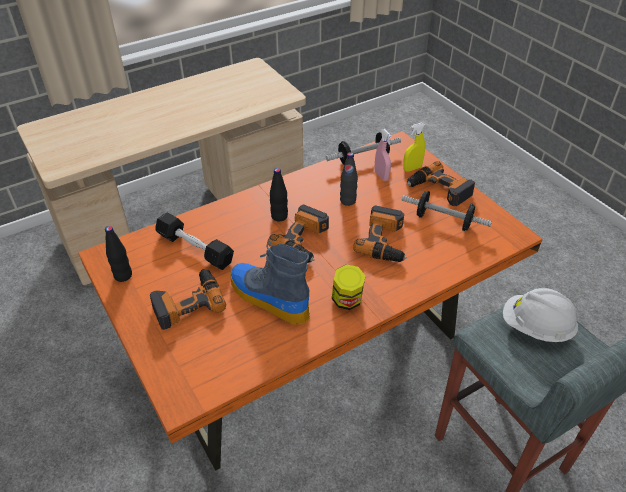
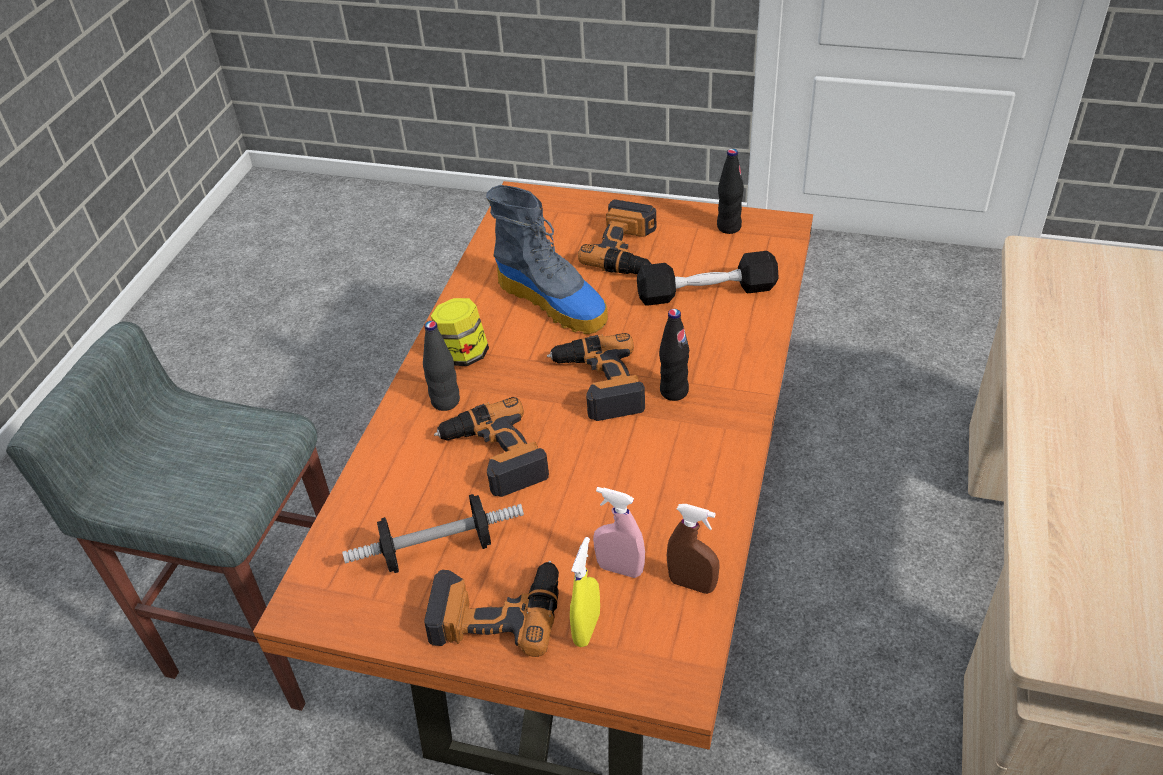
camera: 140 degrees right, 0 degrees up
boot [230,240,310,325] -> boot turned 45 degrees clockwise [486,185,608,334]
dumbbell [326,132,401,165] -> brown spray bottle [667,504,720,594]
black bottle [340,152,358,206] -> black bottle moved to [423,321,460,411]
white hard hat [503,288,578,342] -> none

